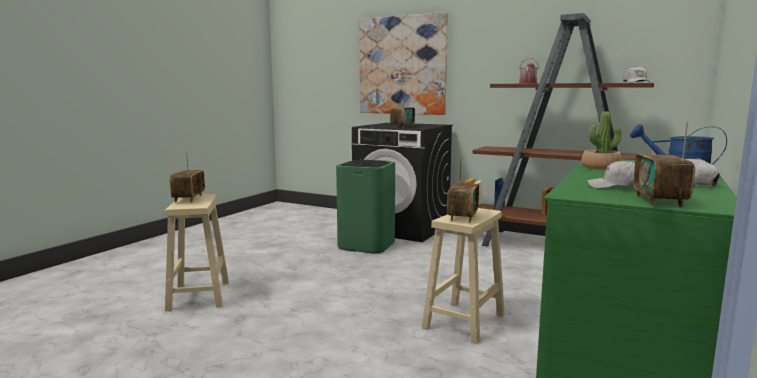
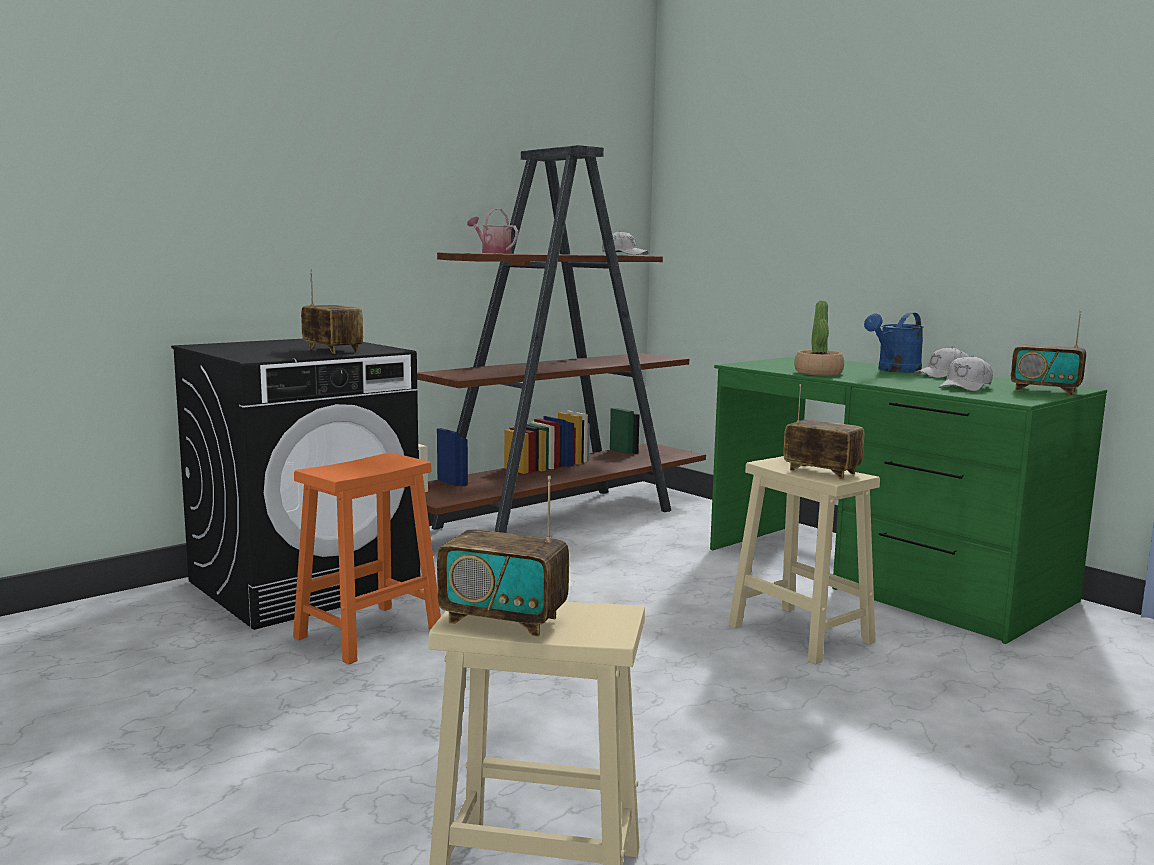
camera: 70 degrees left, 0 degrees up
green trash can [336,160,395,253] -> orange stool [293,453,441,664]
picture [359,12,448,115] -> none

